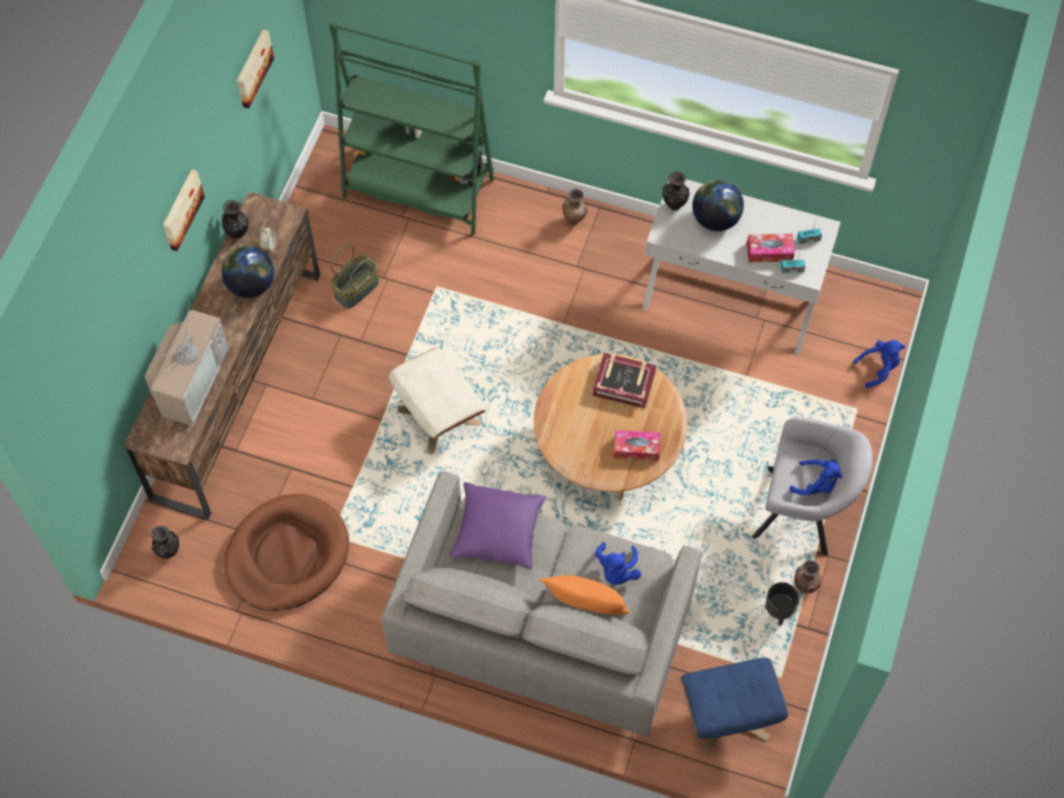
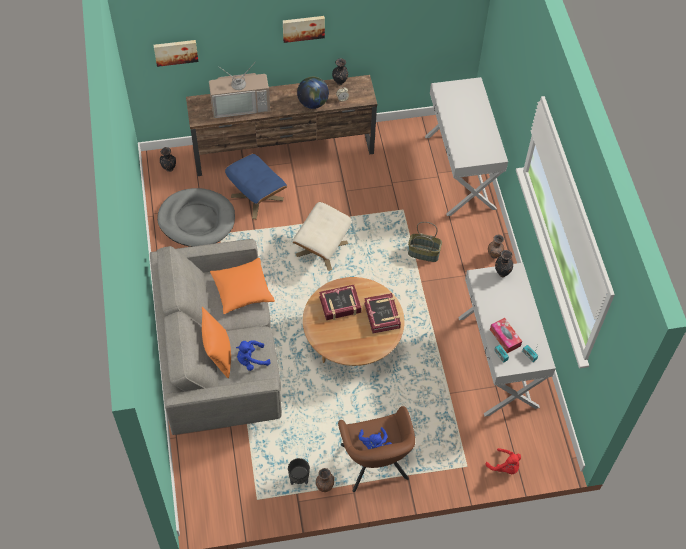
camera: 60 degrees right, 5 degrees down
brown dog bed [224,494,349,611] -> grey dog bed [157,188,235,247]
picture [237,30,274,108] -> picture moved to [154,40,198,67]
green bookcase [329,22,494,236] -> white console table [425,77,508,216]
basket [331,244,379,308] -> basket moved to [408,222,442,262]
purple pillow [449,482,546,570] -> orange pillow [210,258,275,314]
tissue box [614,430,660,461] -> none
blue ottoman [680,658,788,754] -> blue ottoman moved to [225,154,287,219]
globe [692,180,744,231] -> none
grey armchair [752,417,873,557] -> brown armchair [338,406,415,492]
blue plush toy [853,340,905,388] -> red plush toy [486,448,521,474]
none -> book [319,285,361,320]

